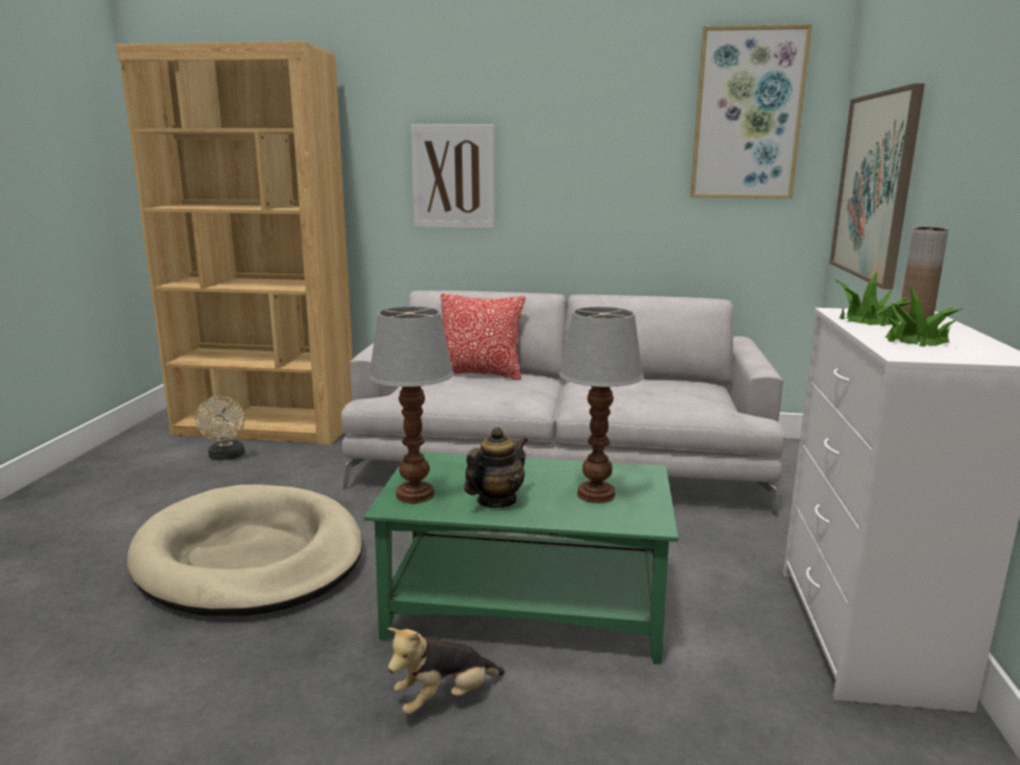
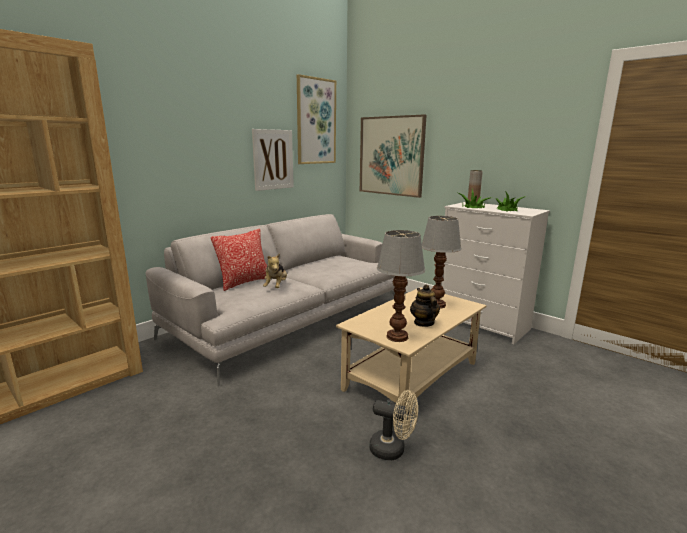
camera: 55 degrees left, 0 degrees up
beige dog bed [127,485,363,616] -> none
beige fan [195,396,245,460] -> beige fan moved to [369,390,418,460]
green coffee table [364,452,679,664] -> beige coffee table [336,287,486,424]
plush toy [387,628,505,715] -> plush toy moved to [263,253,287,288]
picture [411,125,494,229] -> picture moved to [252,129,294,191]

